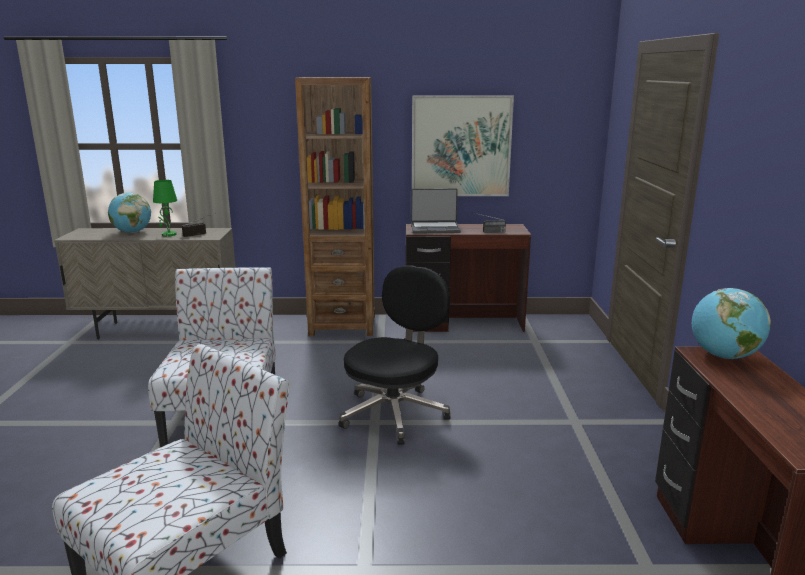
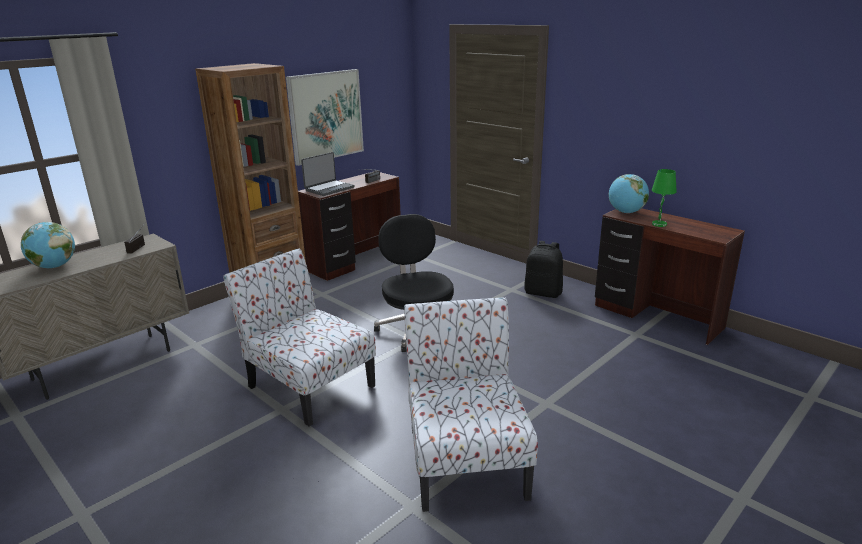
camera: 45 degrees left, 5 degrees up
green table lamp [153,180,177,237] -> green table lamp moved to [652,169,677,227]
none -> black backpack [524,241,563,298]

